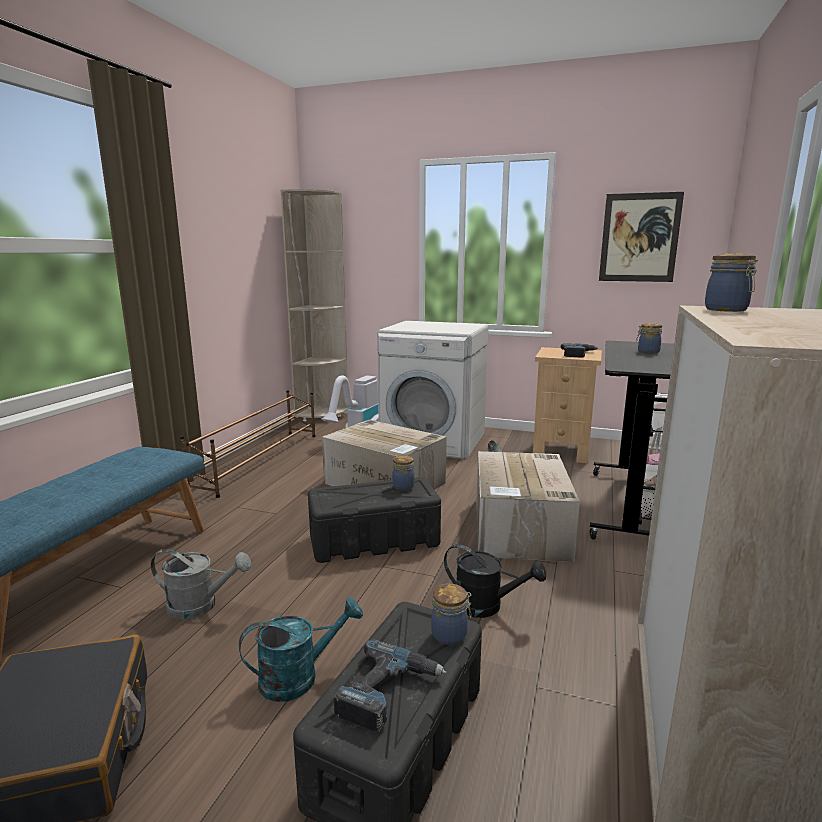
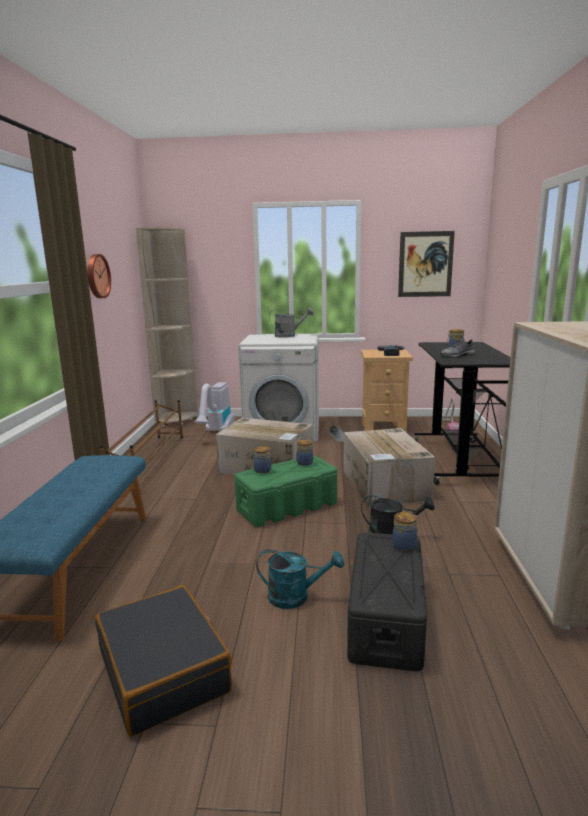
camera: 15 degrees left, 0 degrees up
grey watering can [151,549,252,619] -> grey watering can moved to [269,307,313,338]
turquoise watering can [239,597,363,702] -> turquoise watering can turned 45 degrees clockwise [256,549,344,609]
black storage box [308,477,441,563] -> green storage box [235,455,337,527]
power drill [334,639,447,732] -> none
jar [705,253,758,312] -> jar moved to [254,446,271,473]
none -> wall clock [87,254,111,298]
none -> grey shoe [440,338,475,357]

